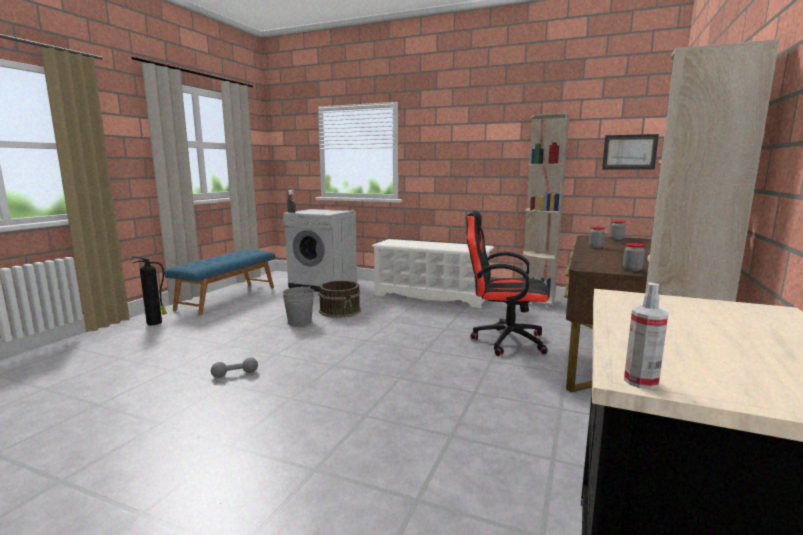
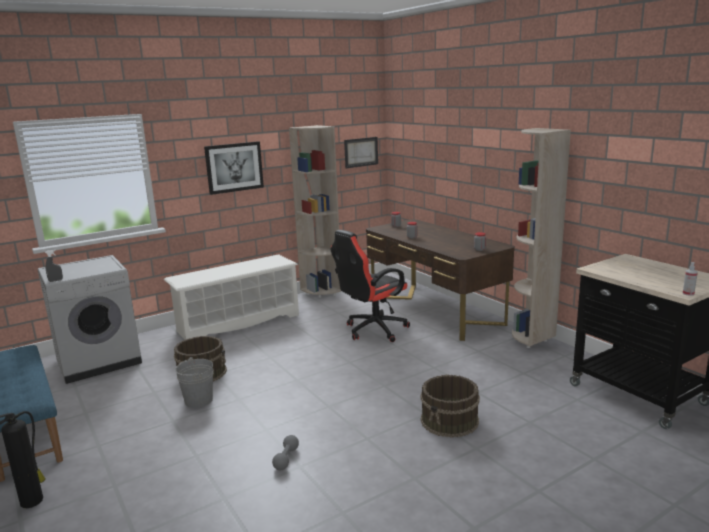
camera: 55 degrees left, 5 degrees up
none -> picture [204,141,264,195]
none -> brown bucket [420,375,480,438]

